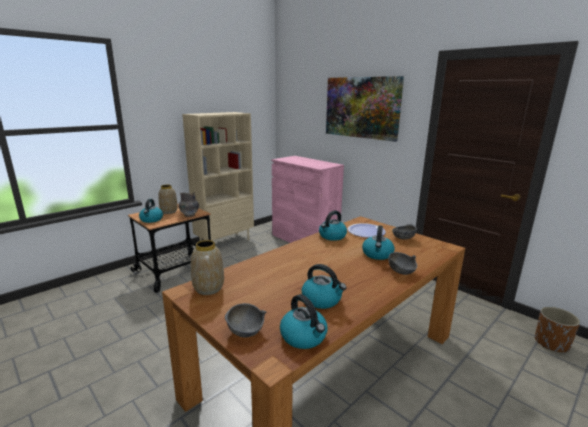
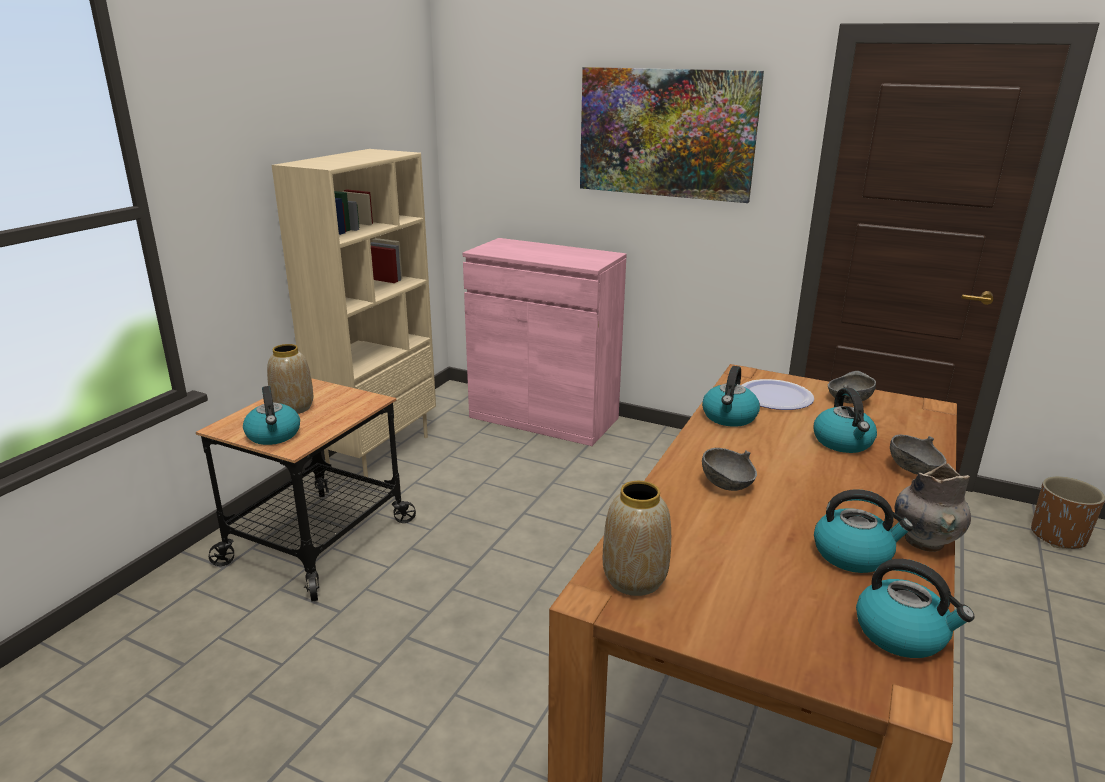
camera: 20 degrees left, 5 degrees up
grey vase [179,192,199,217] -> grey vase moved to [894,463,971,552]
grey bowl [225,303,267,338] -> grey bowl moved to [702,448,757,491]

